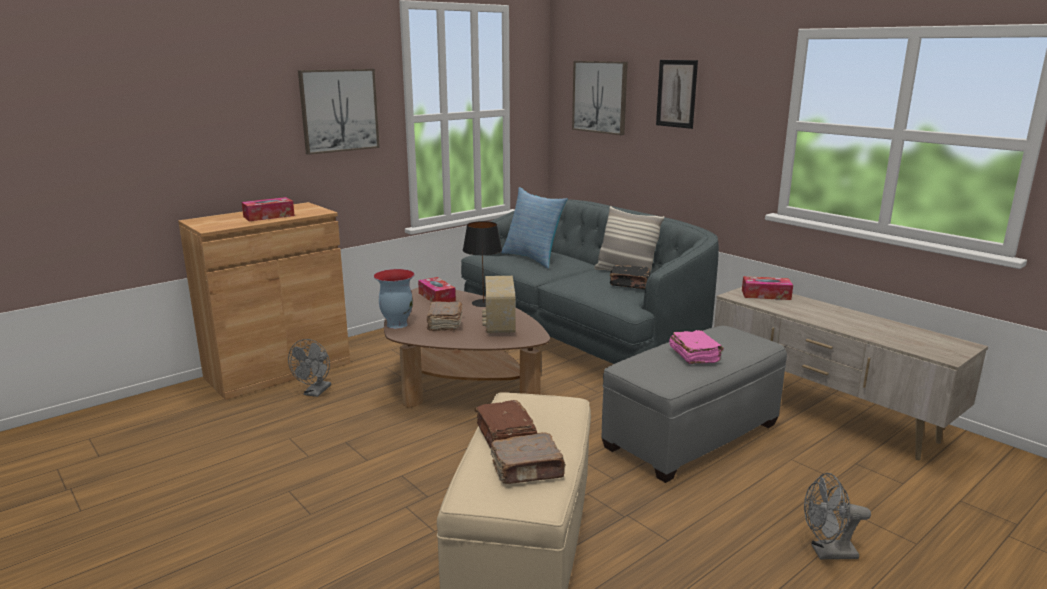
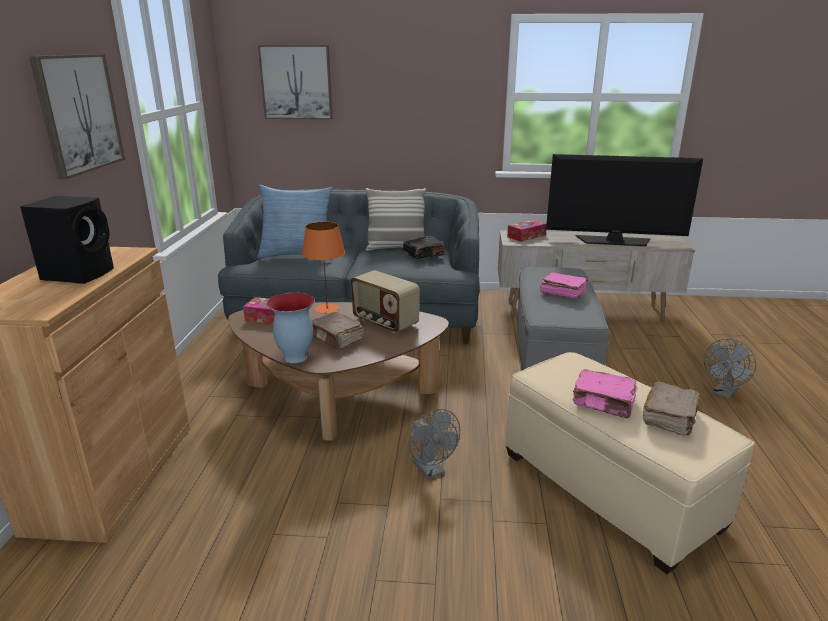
camera: 45 degrees left, 5 degrees up
tissue box [242,197,295,221] -> black speaker [20,196,114,284]
grey fan [288,339,331,397] -> grey fan moved to [409,409,460,479]
black table lamp [463,221,502,307] -> orange table lamp [302,221,345,314]
brown book [475,400,537,448] -> pink book [572,369,637,418]
picture [656,60,698,129] -> none
none -> television [546,154,703,246]

